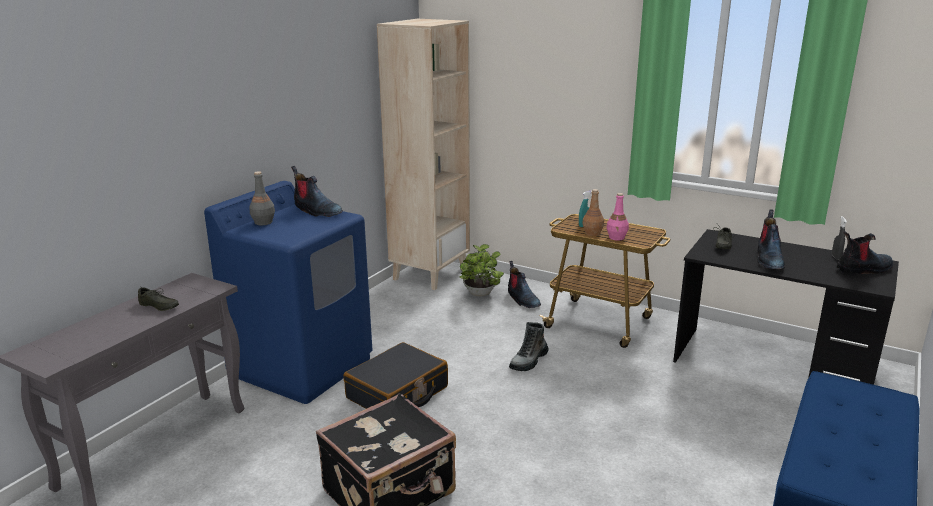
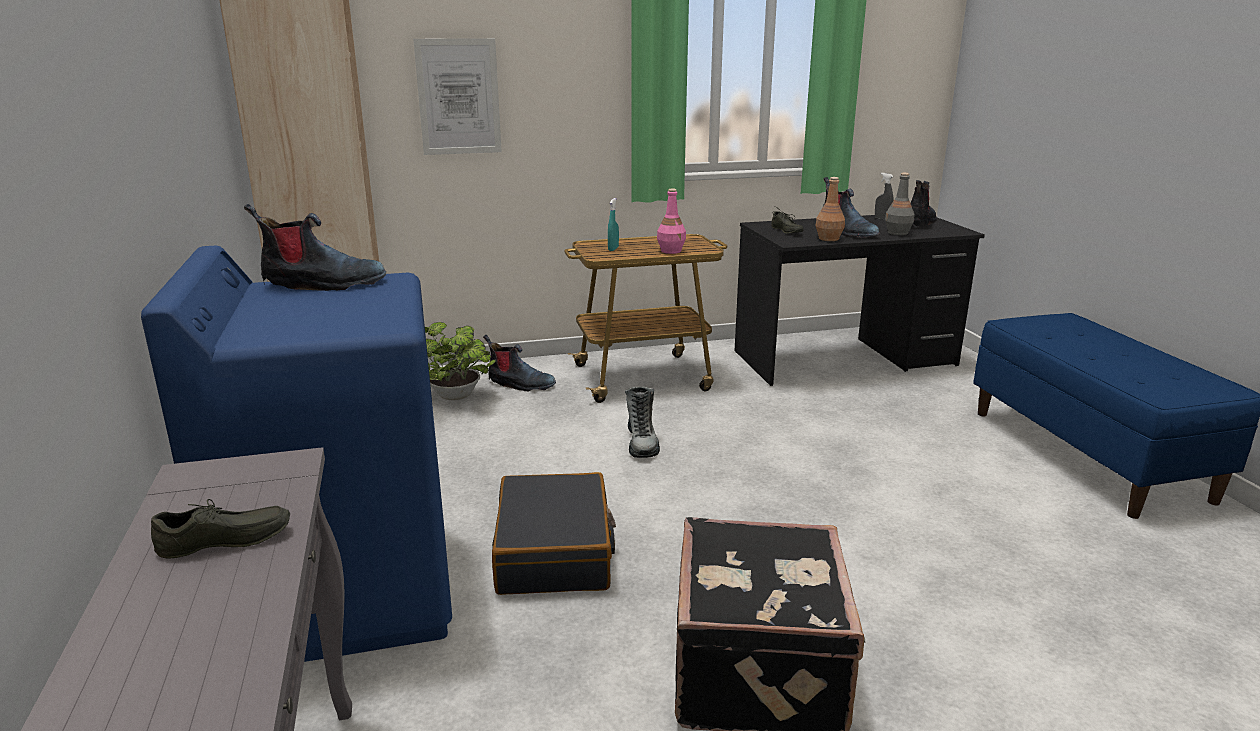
camera: 45 degrees left, 0 degrees up
grey bottle [249,171,275,225] -> grey bottle moved to [885,173,915,235]
brown bottle [582,189,604,236] -> brown bottle moved to [816,177,845,241]
none -> picture [413,38,502,155]

